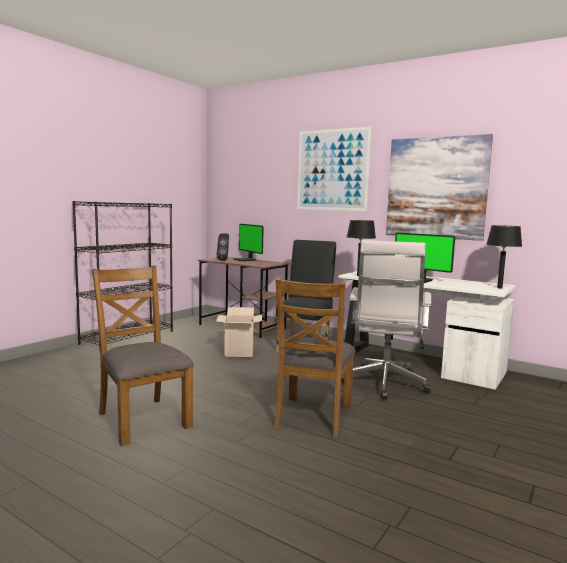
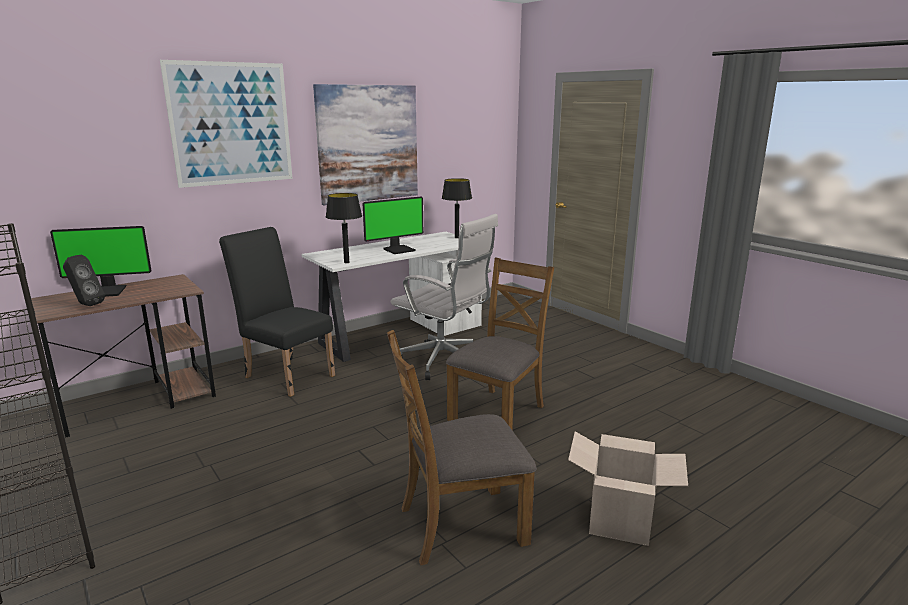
camera: 70 degrees left, 10 degrees up
cardboard box [216,307,262,357] -> cardboard box moved to [568,431,688,546]
brown chair [274,278,356,437] -> brown chair turned 90 degrees counterclockwise [446,257,554,429]

